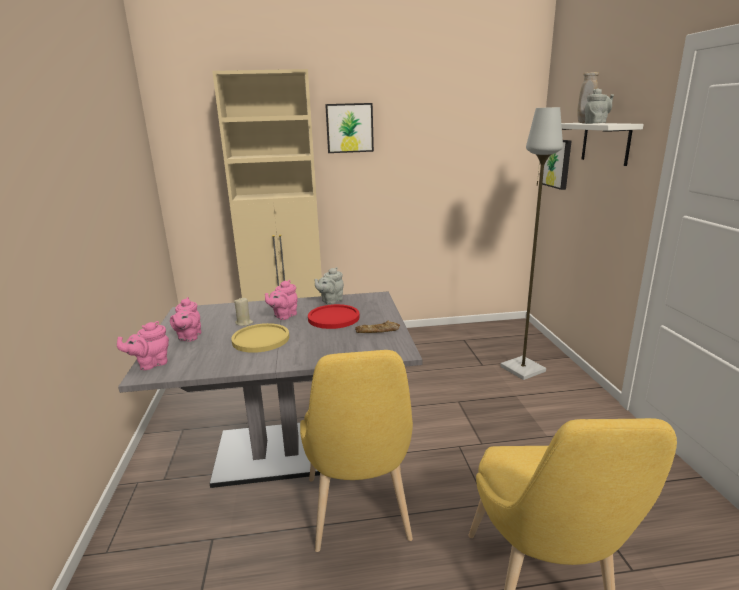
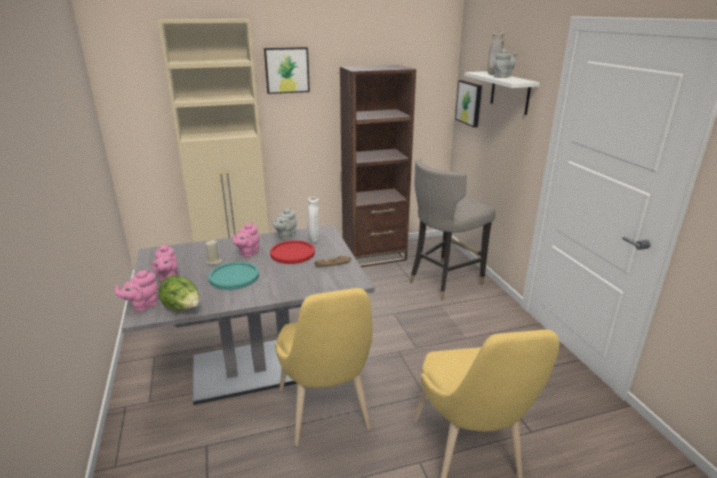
camera: 10 degrees left, 5 degrees up
yellow plate [231,323,289,353] -> turquoise plate [209,262,259,290]
grey floor lamp [500,107,563,380] -> grey stool [409,159,496,301]
none -> lettuce [158,275,200,310]
none -> white vase [307,197,320,242]
none -> brown bookcase [340,65,416,267]

